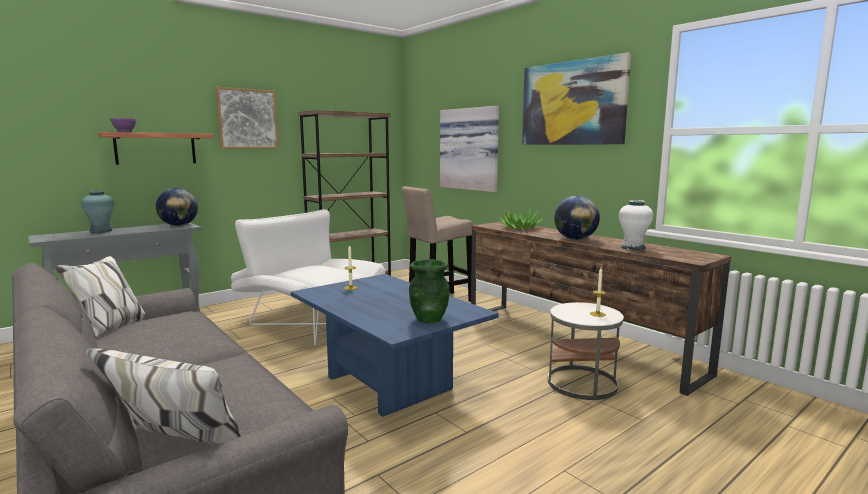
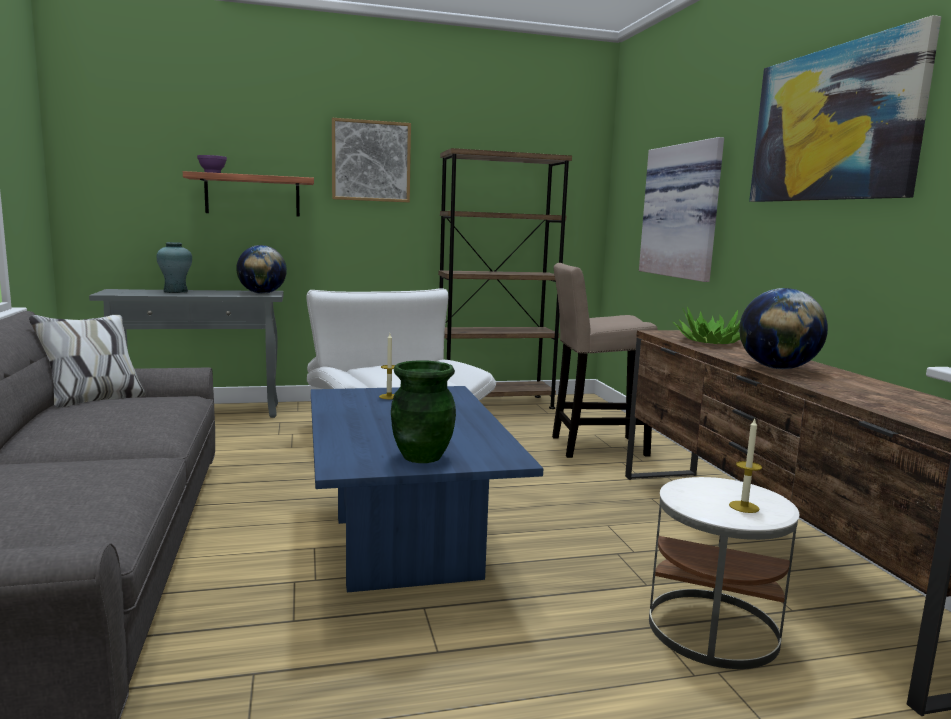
camera: 25 degrees right, 0 degrees up
white vase [619,200,653,250] -> none

